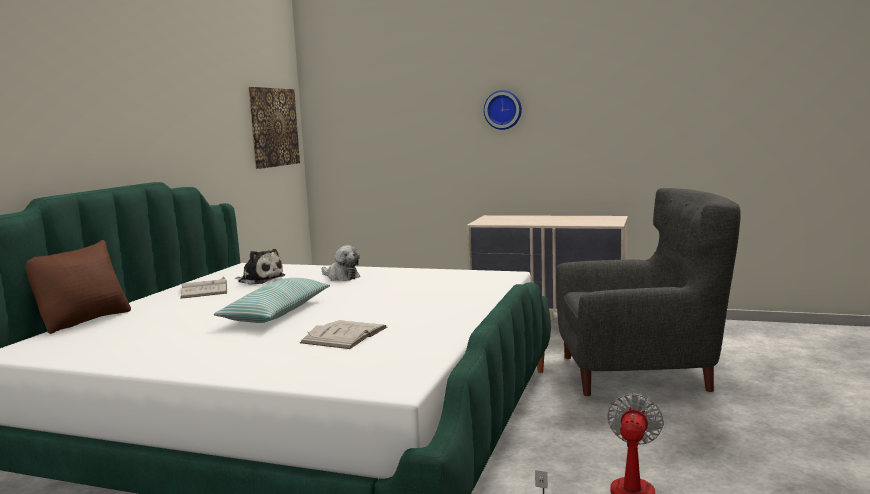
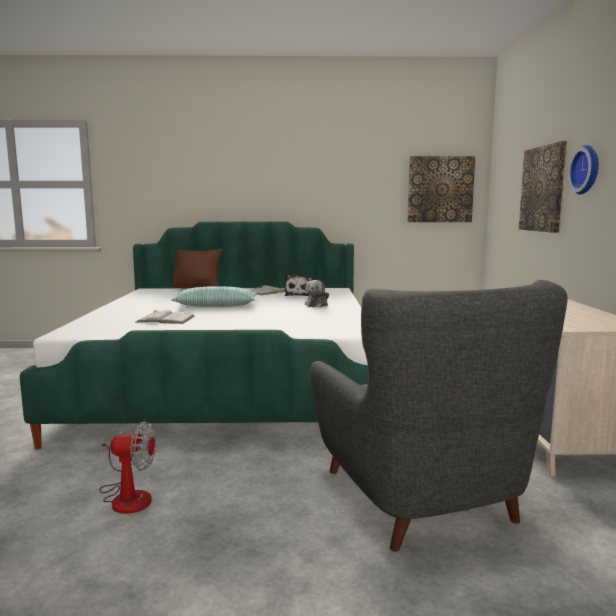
camera: 70 degrees right, 0 degrees up
none -> picture [519,141,567,233]

